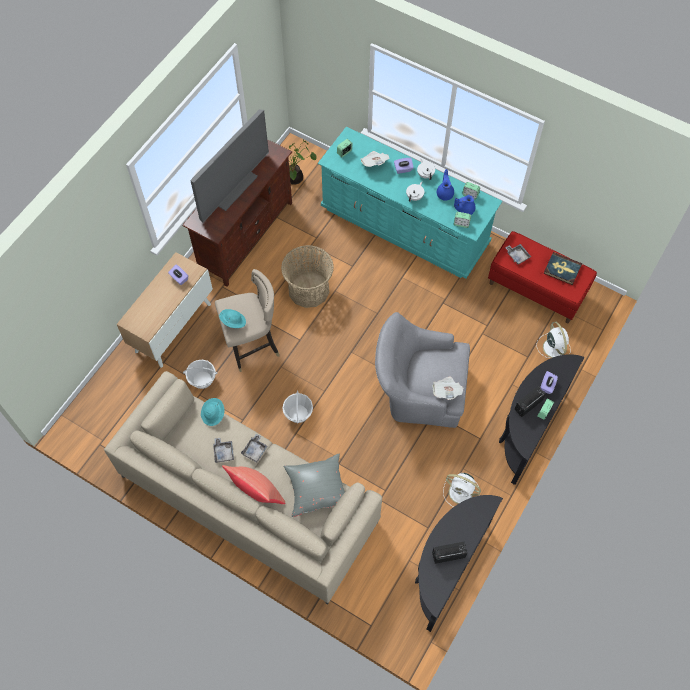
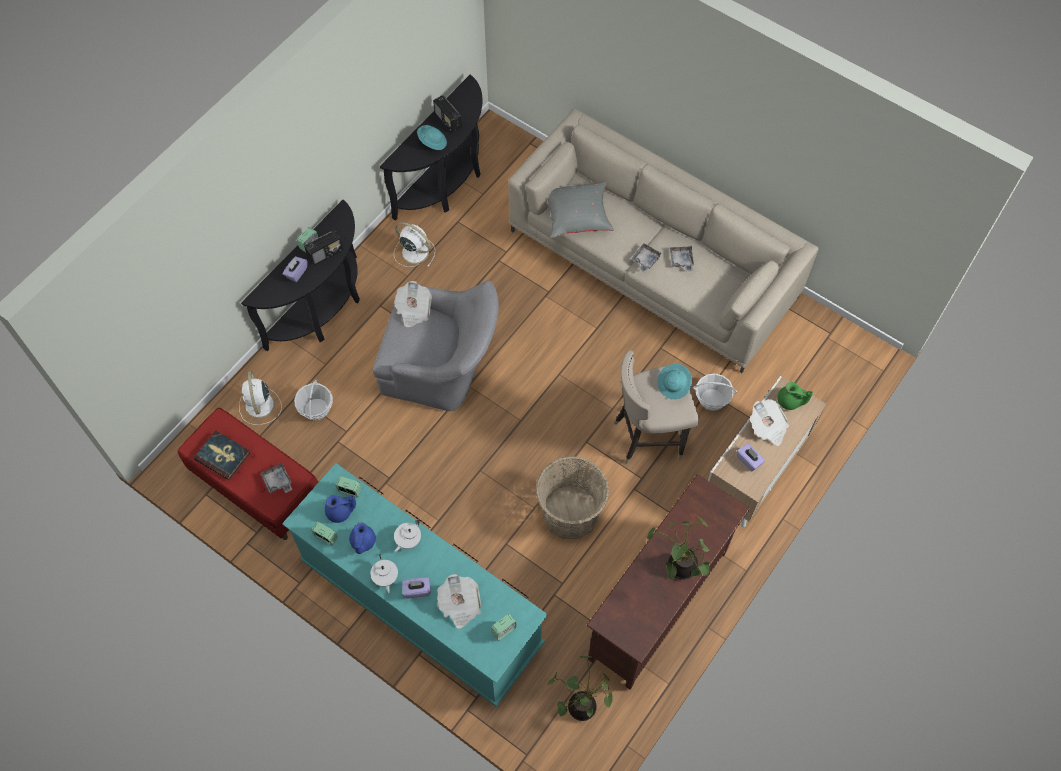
camera: 175 degrees left, 0 degrees up
television [190,109,269,223] -> potted plant [646,516,709,580]
turquoise hat [201,398,224,426] -> turquoise hat moved to [417,125,447,150]
red pillow [222,465,285,504] -> none
basket [282,390,313,423] -> basket moved to [294,380,333,420]
radio [432,542,467,564] -> radio turned 60 degrees clockwise [433,95,462,133]
none -> newspaper [750,399,789,446]
none -> green teapot [777,382,813,410]

